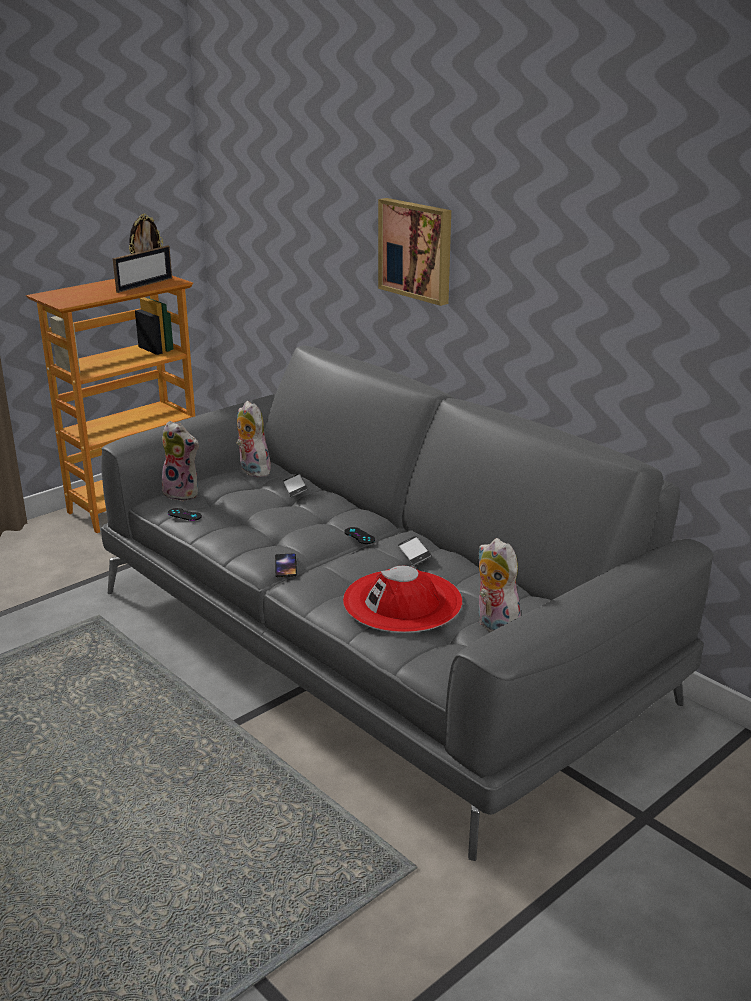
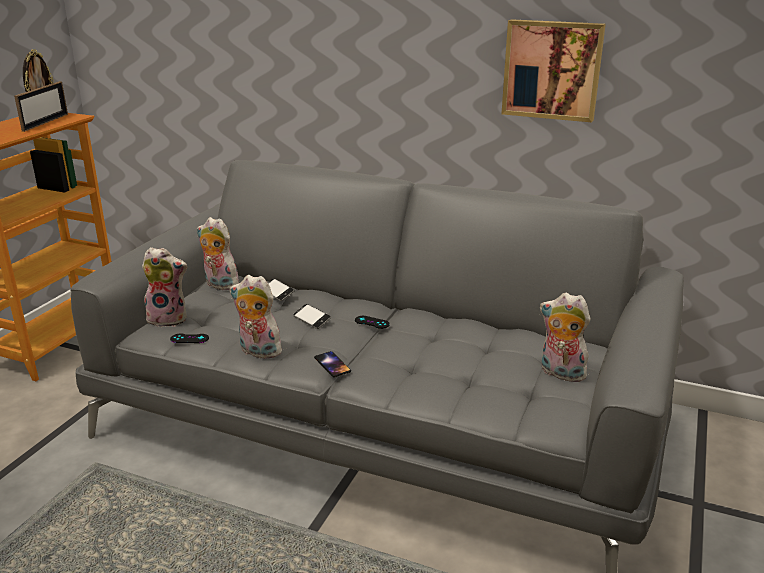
camera: 25 degrees left, 0 degrees up
red hat [343,566,462,633] -> none
picture [378,198,451,306] -> picture moved to [502,19,606,122]
phone [398,536,432,565] -> phone moved to [293,304,331,329]
none -> plush toy [230,275,282,359]

